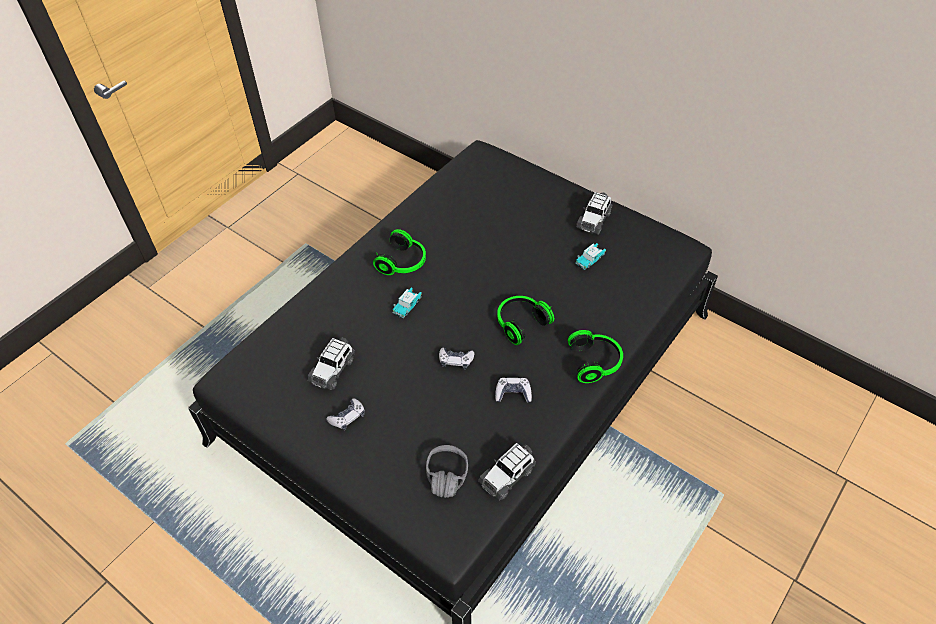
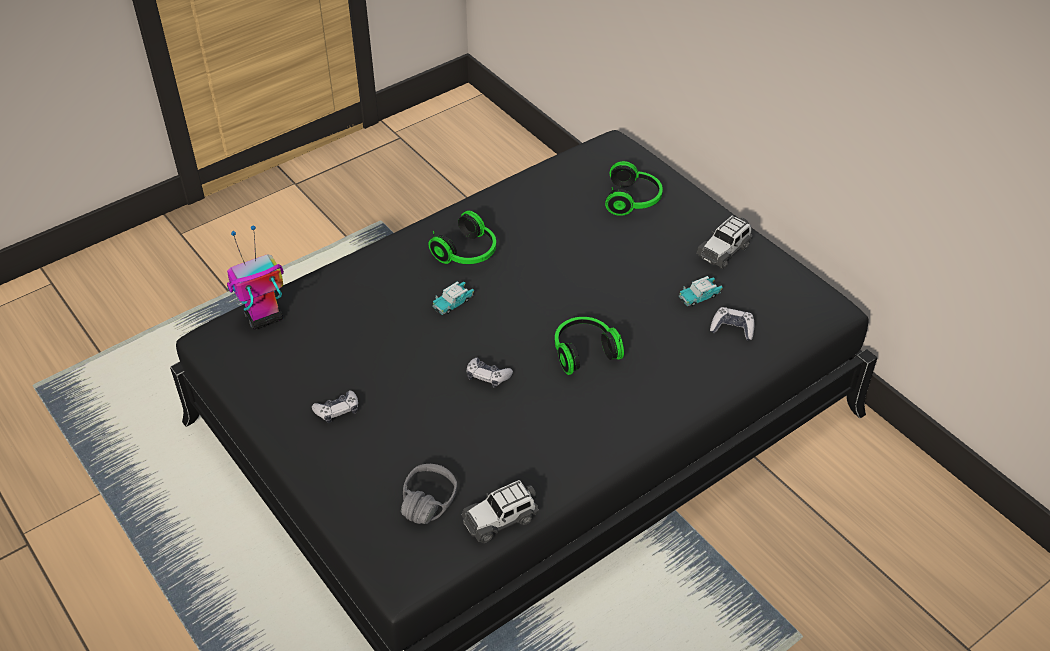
camera: 15 degrees right, 5 degrees down
toy car [308,338,355,390] -> none
game controller [495,378,532,403] -> game controller moved to [710,307,754,341]
headphones [567,330,623,383] -> headphones moved to [605,161,663,216]
none -> toy robot [227,225,284,330]

